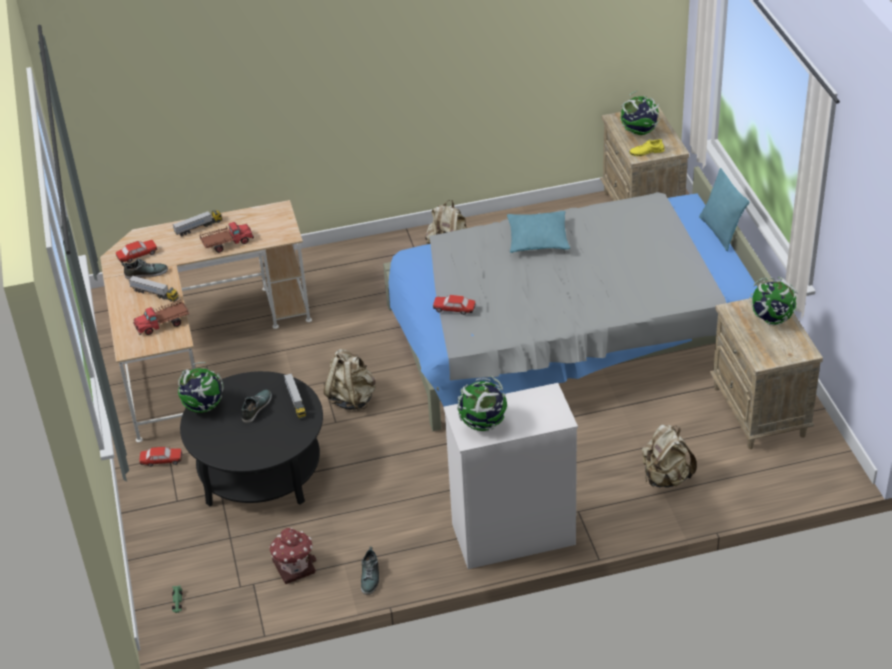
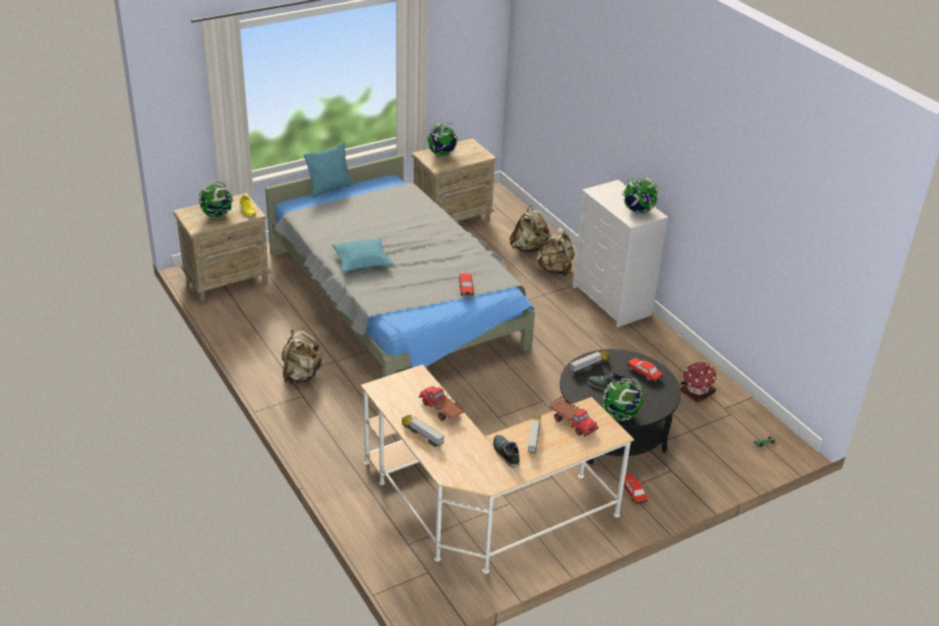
camera: 110 degrees left, 5 degrees down
toy car [116,240,158,263] -> toy car moved to [627,358,663,382]
beige backpack [324,349,375,411] -> beige backpack moved to [537,228,575,276]
shoe [361,547,379,595] -> none

